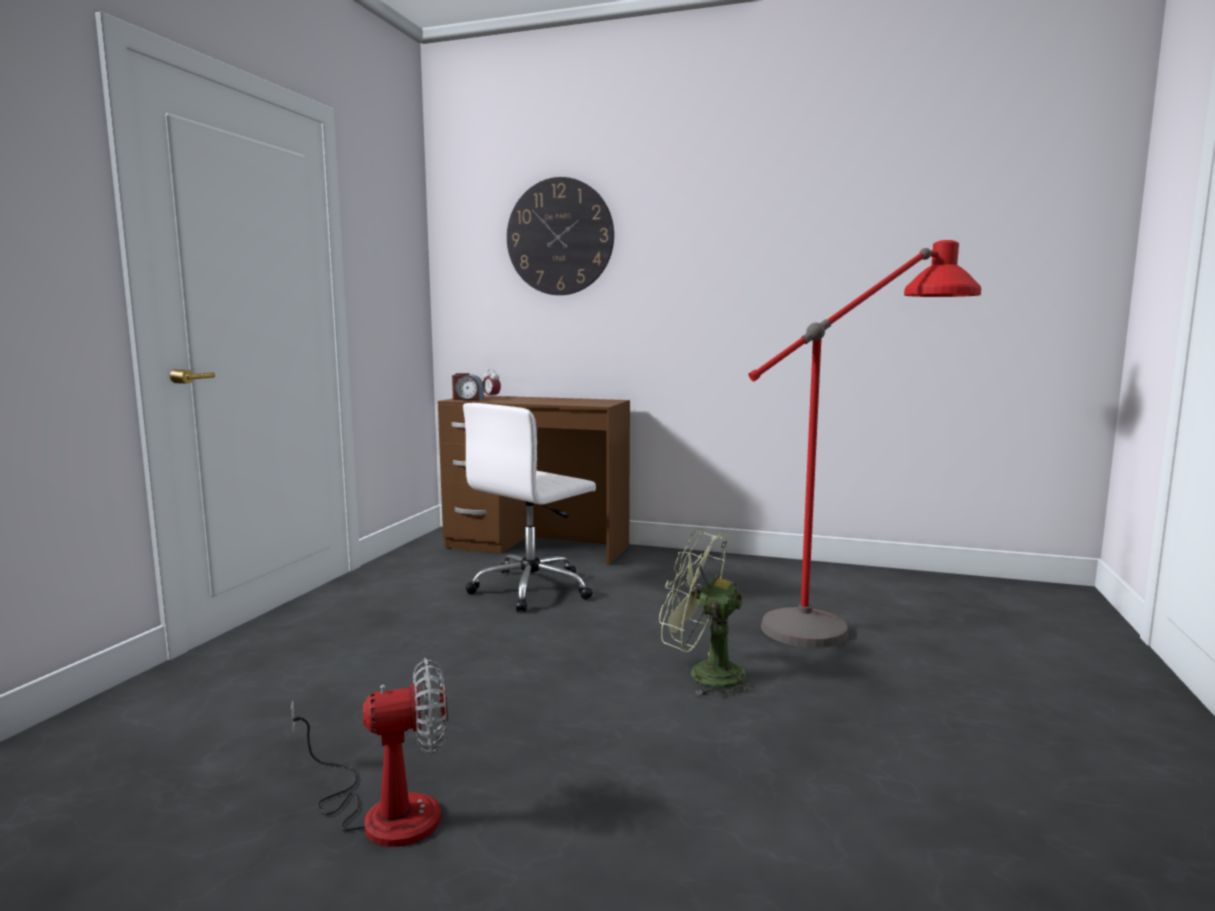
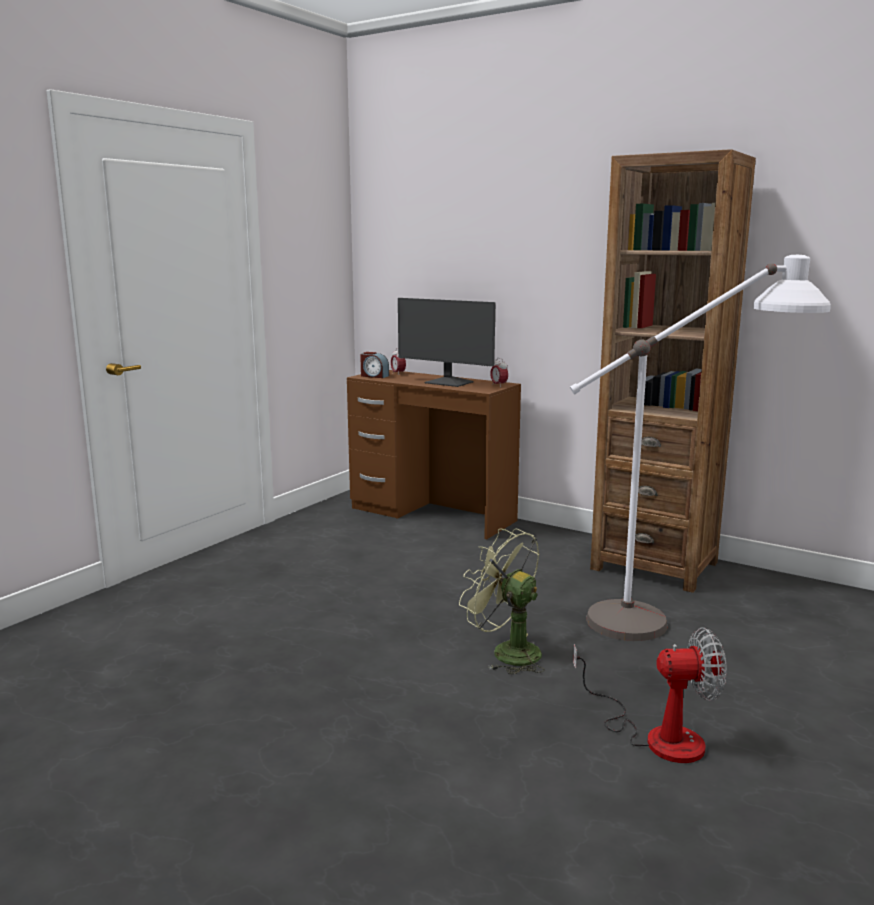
camera: 15 degrees right, 5 degrees up
fan [291,658,448,847] -> fan moved to [573,627,727,763]
white office chair [463,403,596,612] -> none
wall clock [507,177,614,295] -> none
red floor lamp [748,240,981,648] -> white floor lamp [570,255,831,641]
none -> monitor [398,298,495,387]
none -> alarm clock [490,358,508,387]
none -> brown bookcase [590,149,756,593]

